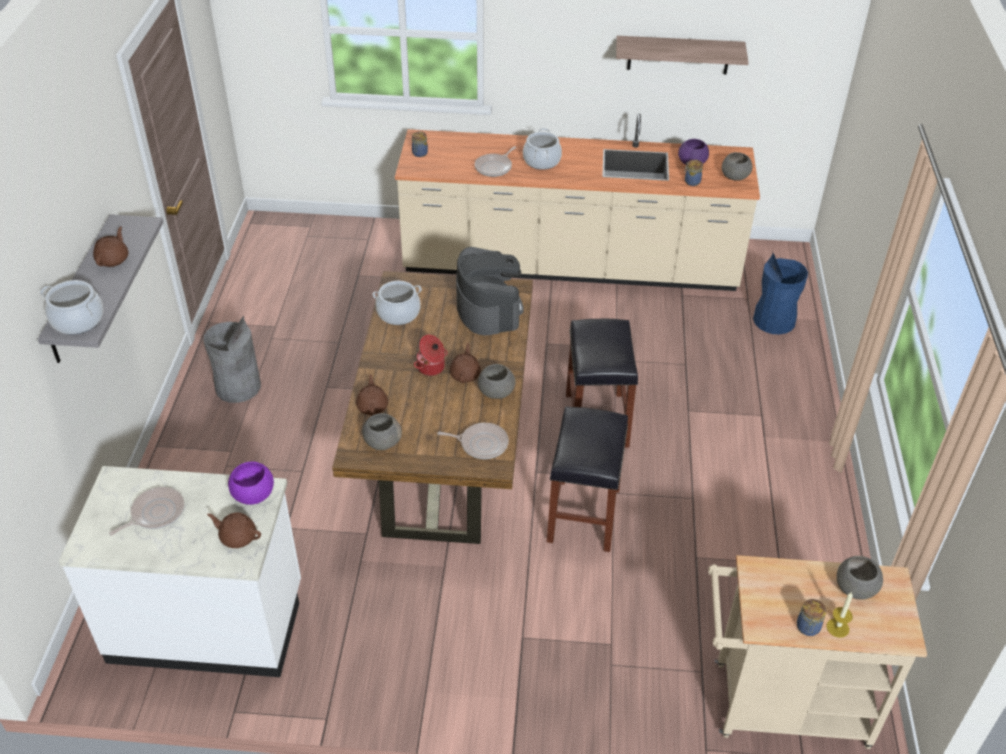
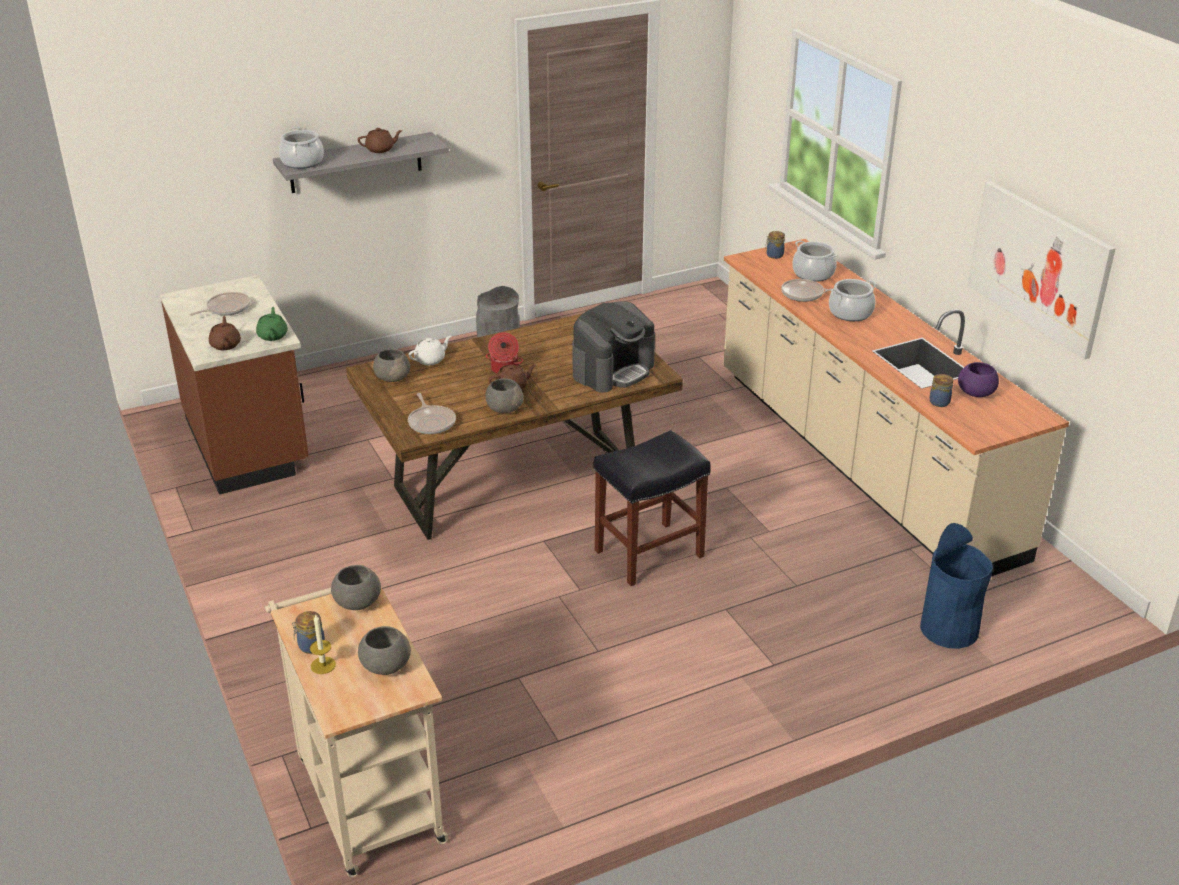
camera: 60 degrees right, 10 degrees down
white counter [59,466,301,677] -> brown counter [160,275,309,495]
frying pan [109,487,184,535] -> frying pan turned 60 degrees counterclockwise [189,292,250,316]
purple bowl [228,461,274,505] -> green teapot [256,307,288,341]
brown teapot [356,374,388,416] -> white teapot [409,336,451,365]
cooking pot [372,281,422,325] -> cooking pot moved to [792,240,837,282]
black stool [547,406,628,552] -> none
shelf [616,36,749,74] -> picture [968,181,1116,360]
grey bowl [722,152,752,181] -> grey bowl moved to [331,565,381,610]

